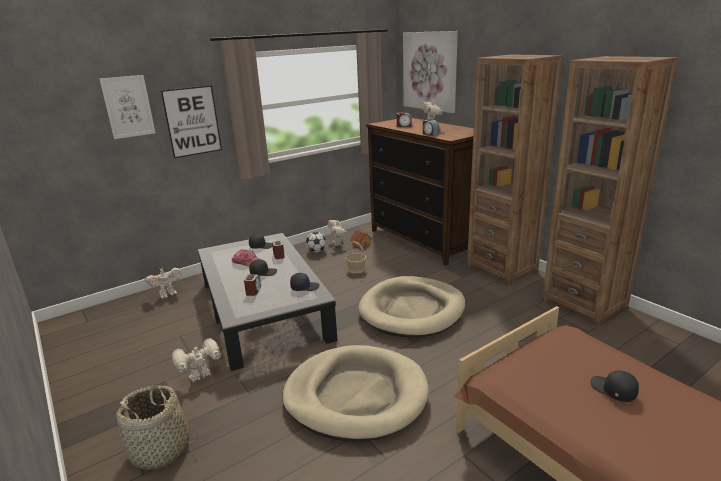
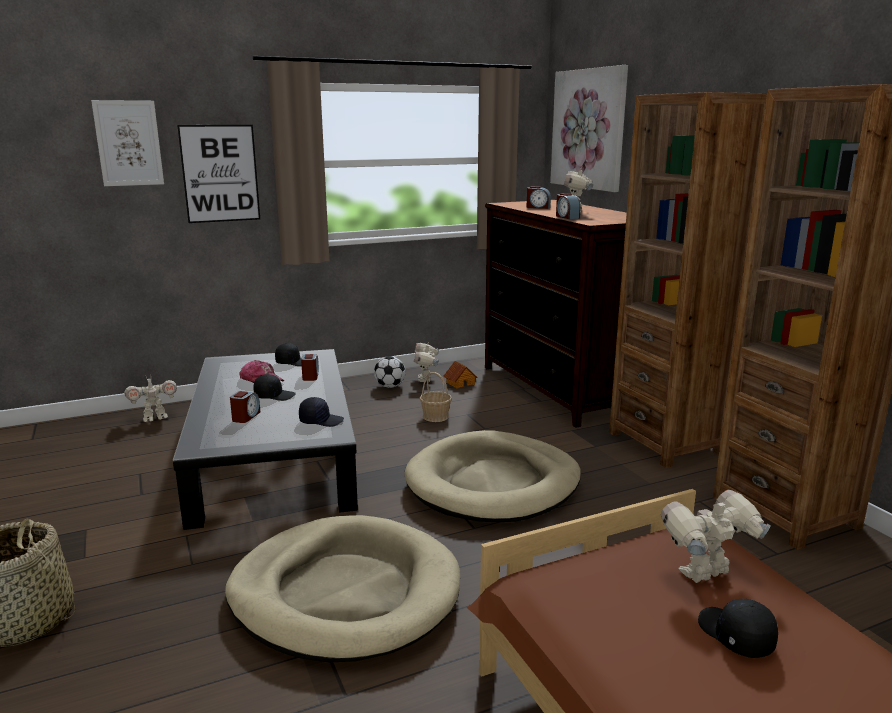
camera: 10 degrees right, 5 degrees down
toy robot [172,338,222,382] -> toy robot moved to [661,489,771,583]

